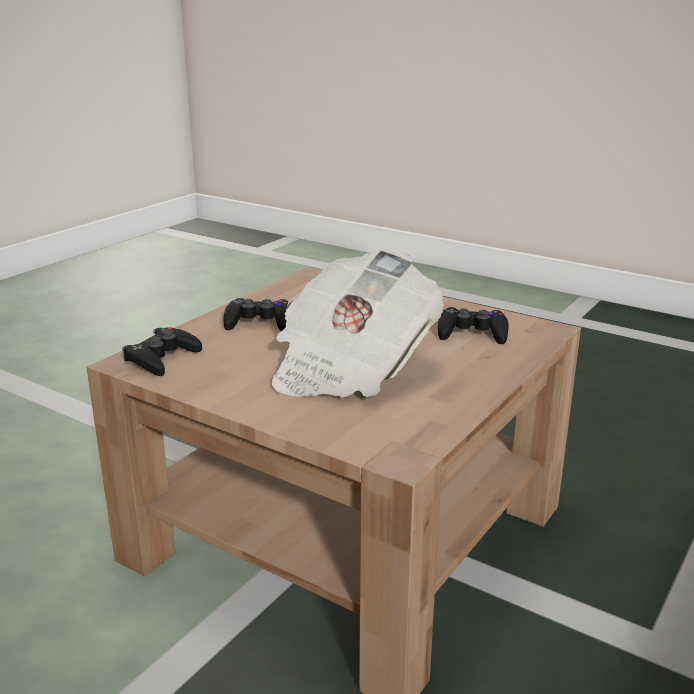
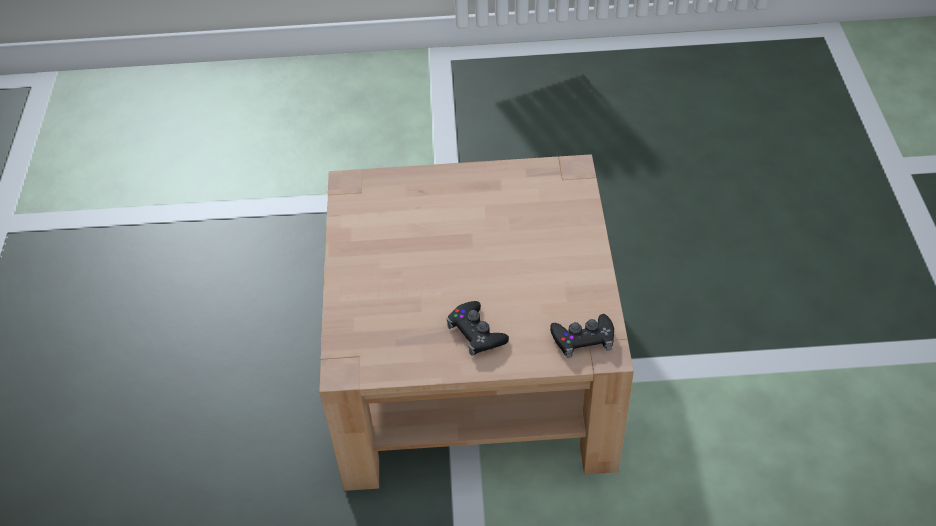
camera: 125 degrees left, 25 degrees up
newspaper [271,249,444,397] -> none
black game controller [438,307,508,344] -> none

